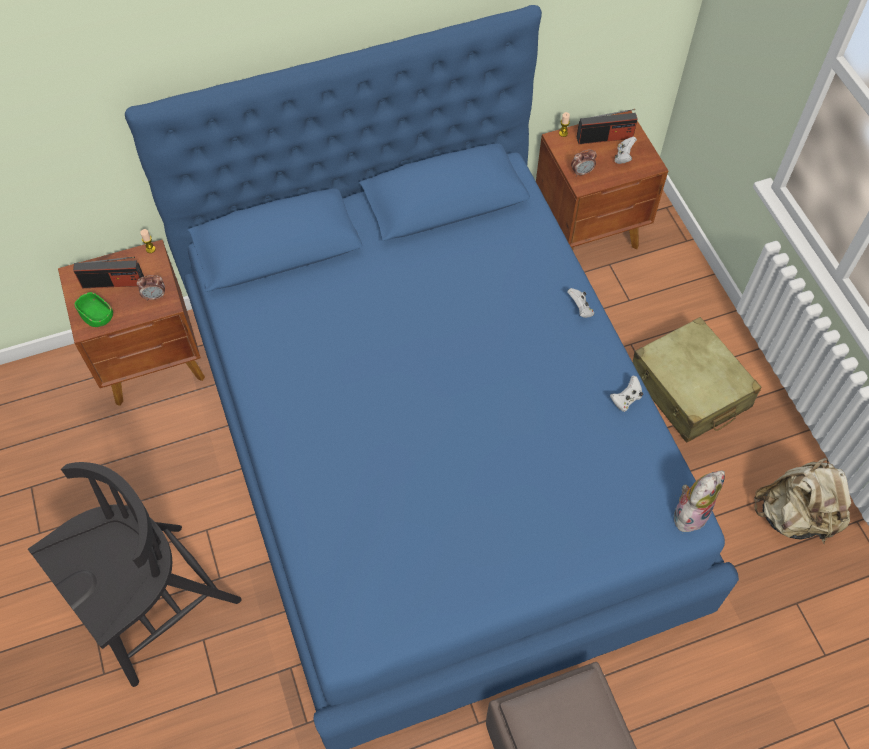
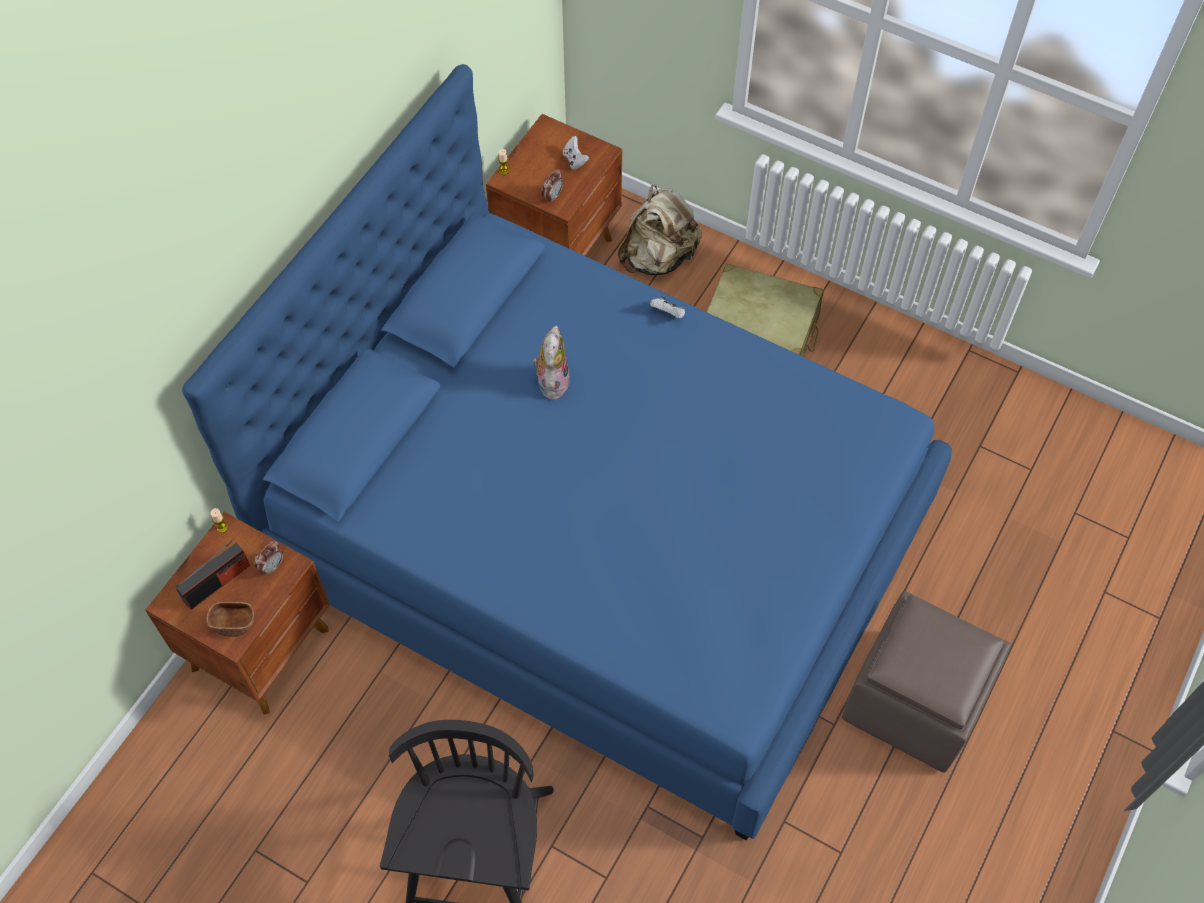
camera: 40 degrees left, 0 degrees up
green bowl [74,292,113,327] -> brown bowl [206,602,255,637]
radio [577,109,638,144] -> none
white game controller [610,376,643,412] -> none
plush toy [674,471,725,532] -> plush toy moved to [533,326,570,400]
beige backpack [754,458,851,544] -> beige backpack moved to [618,185,702,275]

